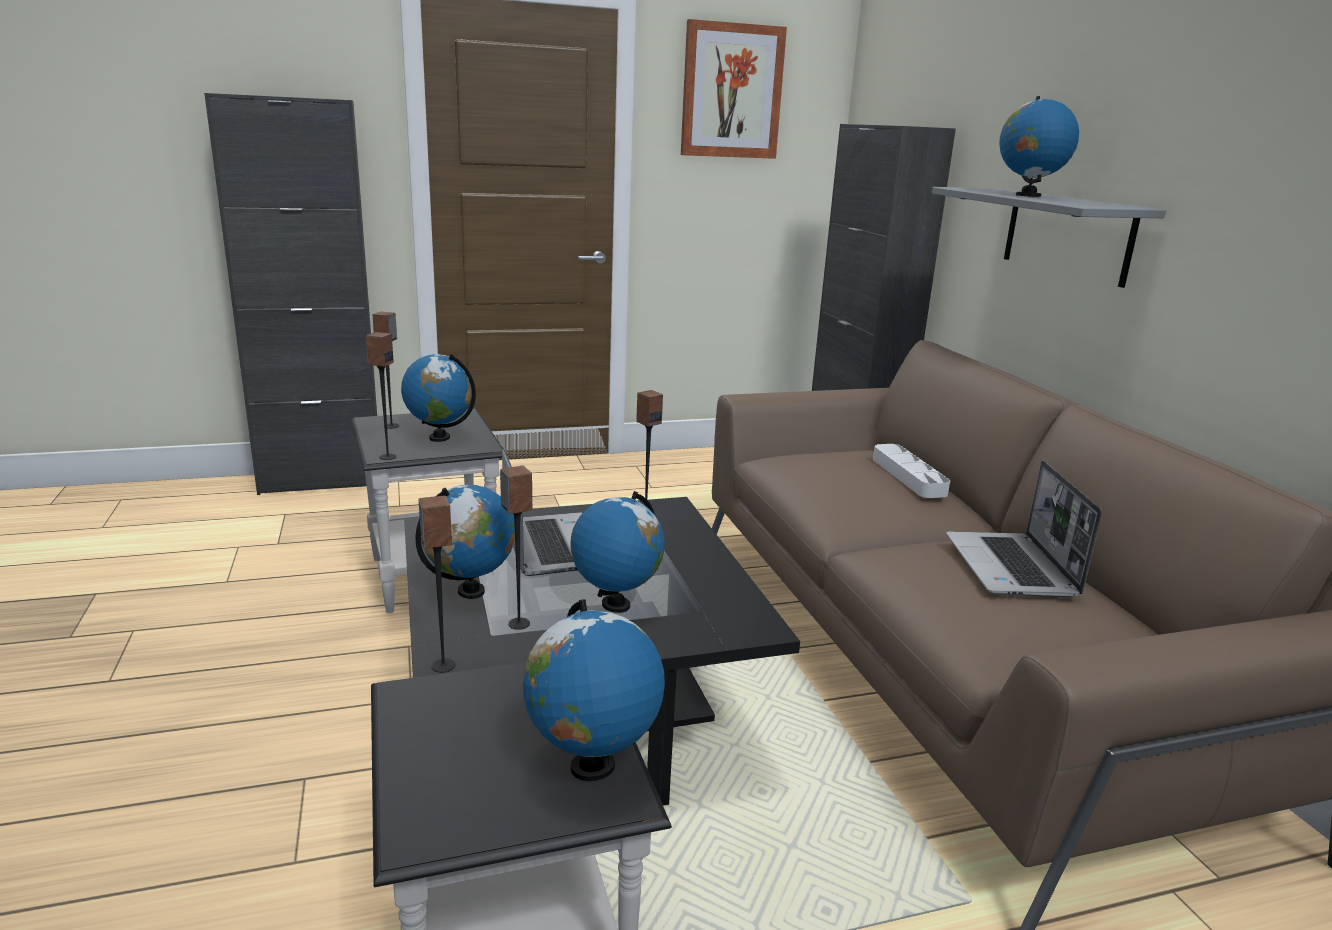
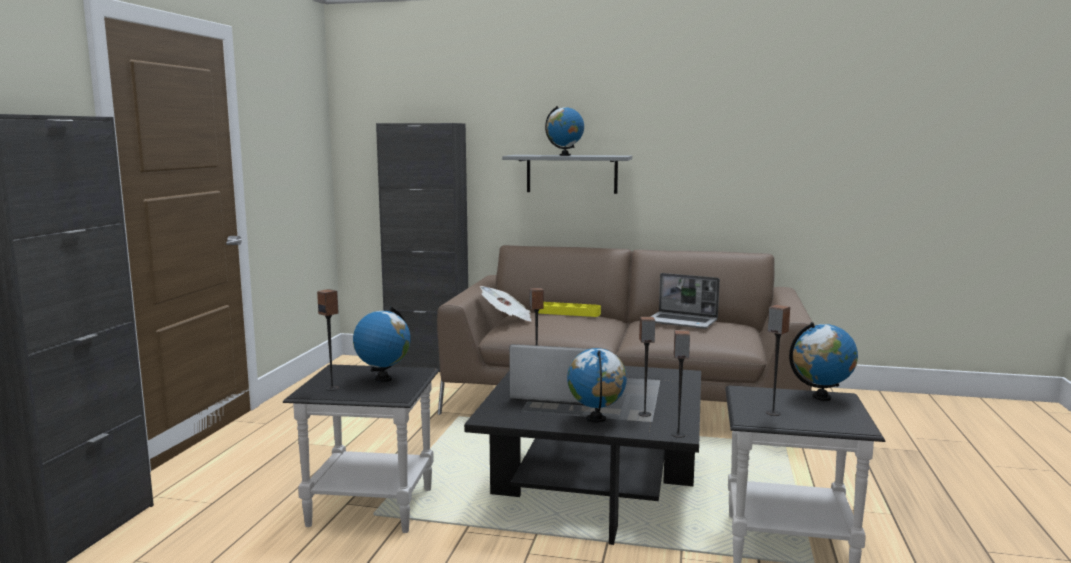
camera: 60 degrees left, 10 degrees down
speaker [366,332,396,460] -> speaker moved to [766,304,790,416]
globe [570,491,665,613] -> none
picture [681,19,787,159] -> none
grey tray [873,444,950,498] -> yellow tray [538,302,601,317]
none -> newspaper [480,286,531,322]

